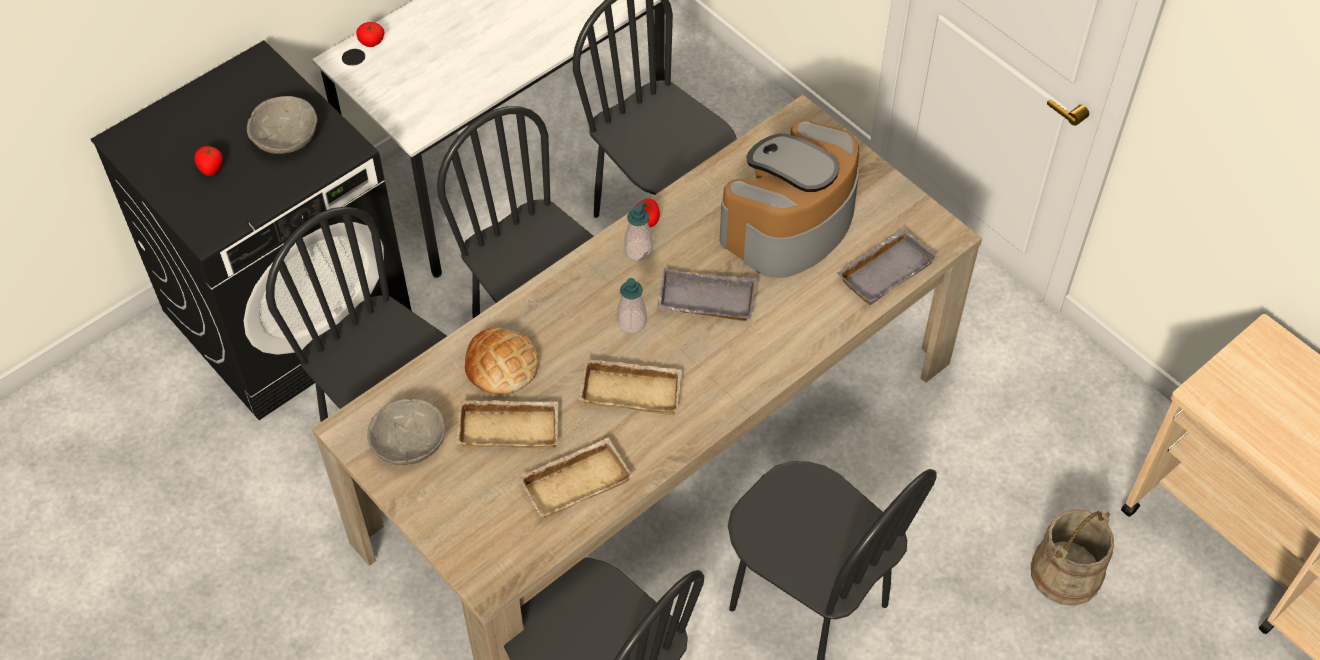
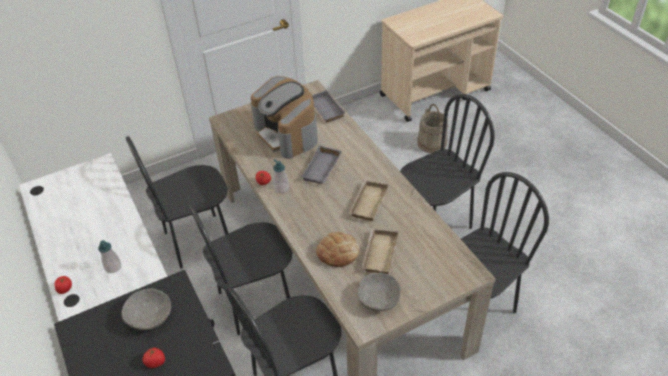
camera: 75 degrees left, 10 degrees down
beige tray [518,437,633,518] -> none
soap dispenser [617,278,647,333] -> soap dispenser moved to [98,240,121,273]

